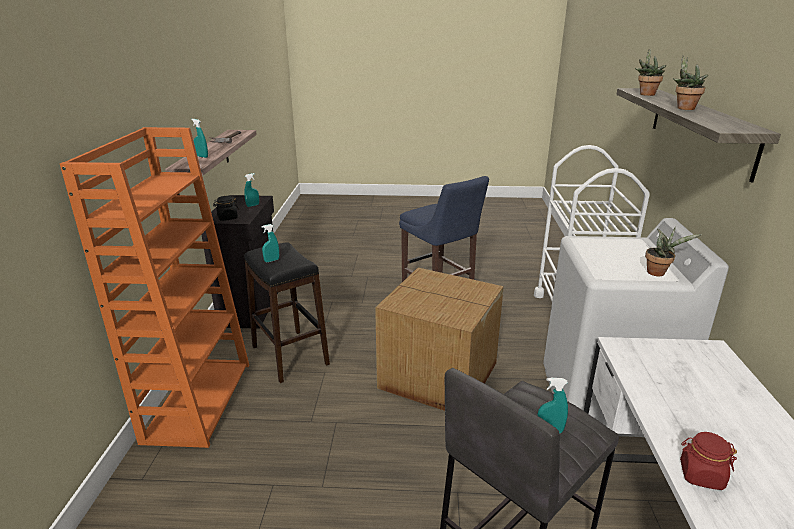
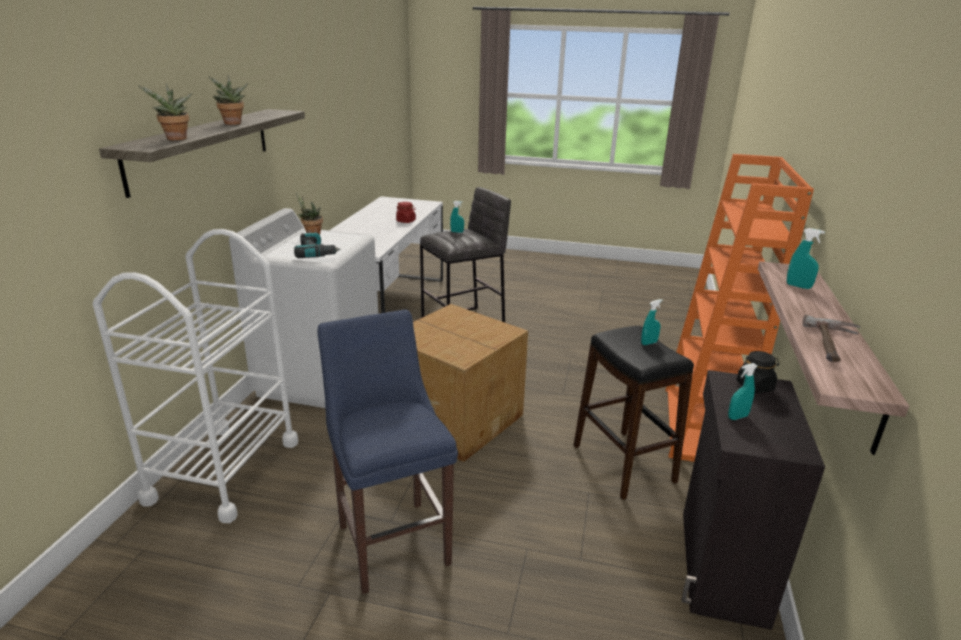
camera: 170 degrees left, 0 degrees up
none -> power drill [294,233,341,258]

